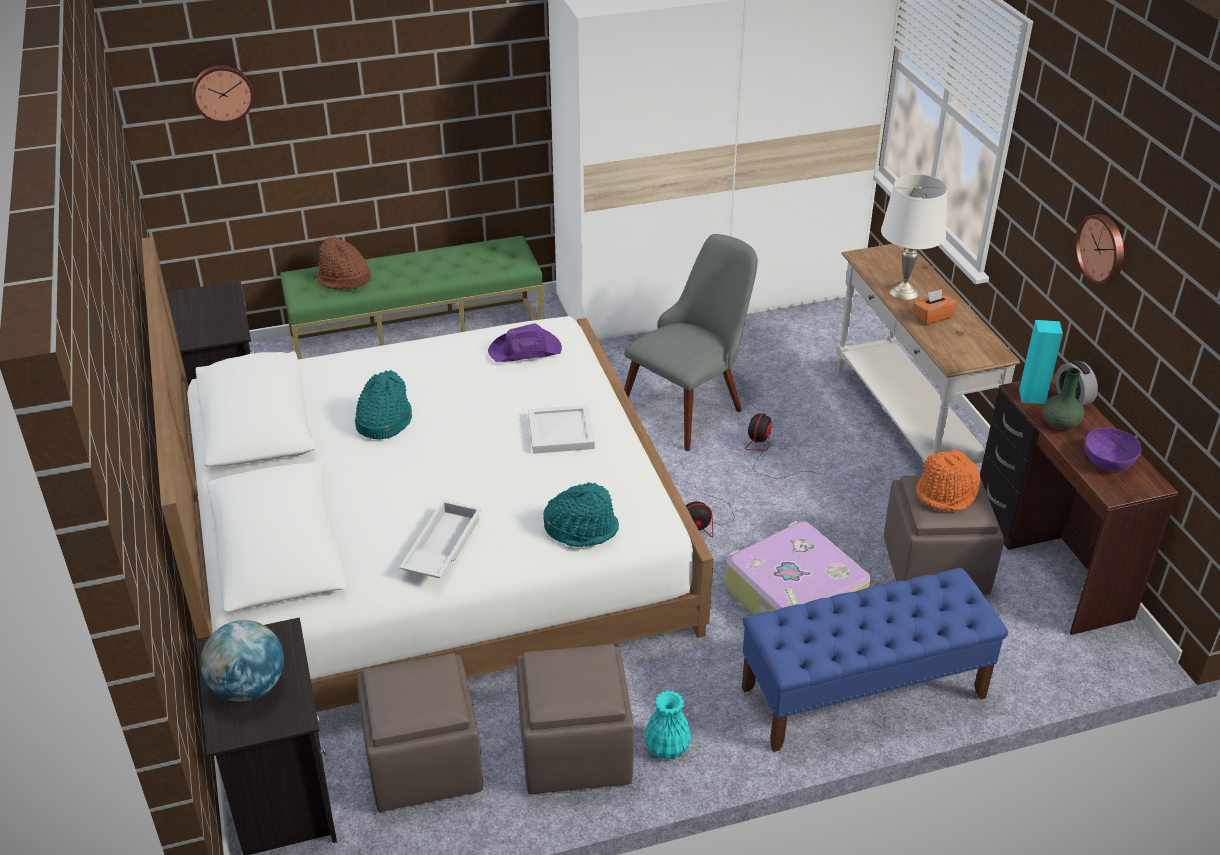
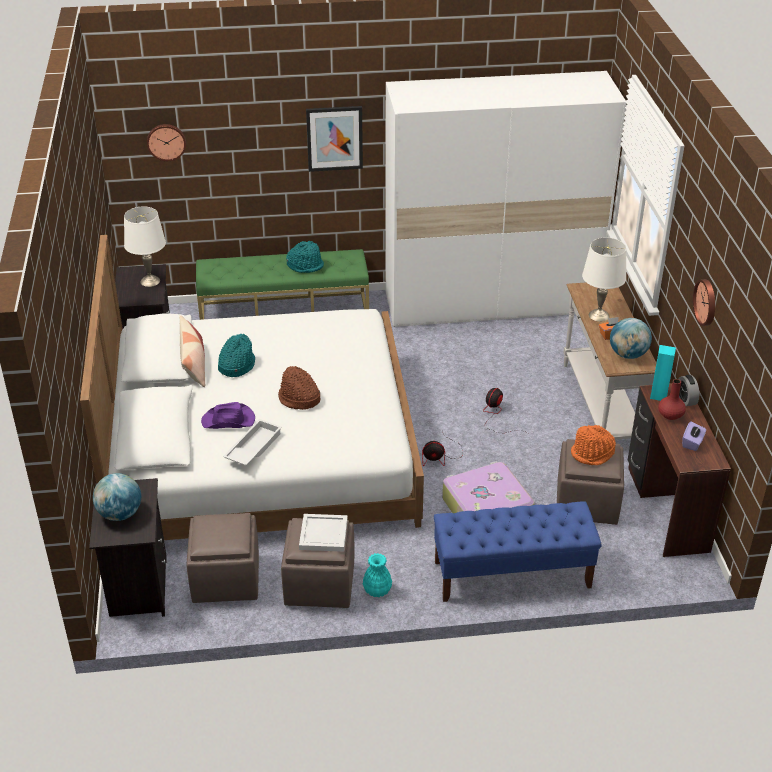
camera: 10 degrees right, 0 degrees up
brown hat [317,237,371,290] -> brown hat moved to [278,366,321,410]
purple hat [488,323,562,362] -> purple hat moved to [201,402,255,429]
white tray [528,405,595,454] -> white tray moved to [299,514,348,552]
turquoise hat [544,482,619,547] -> turquoise hat moved to [286,241,324,273]
grey chair [624,234,758,451] -> none
green vase [1042,367,1085,430] -> red vase [658,379,686,420]
purple bowl [1085,428,1141,471] -> purple tissue box [682,421,706,451]
none -> white table lamp [124,206,166,287]
none -> pillow [179,315,206,387]
none -> picture [306,106,363,172]
none -> globe [610,318,652,359]

